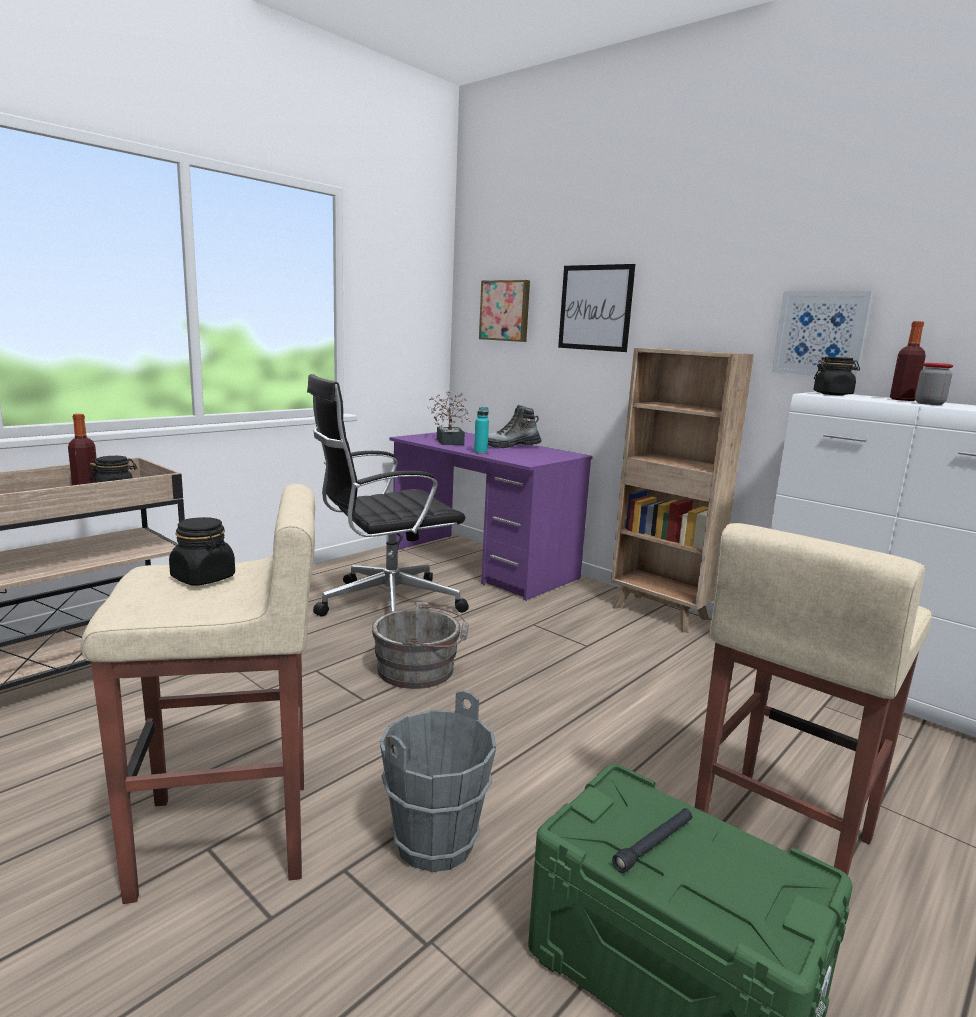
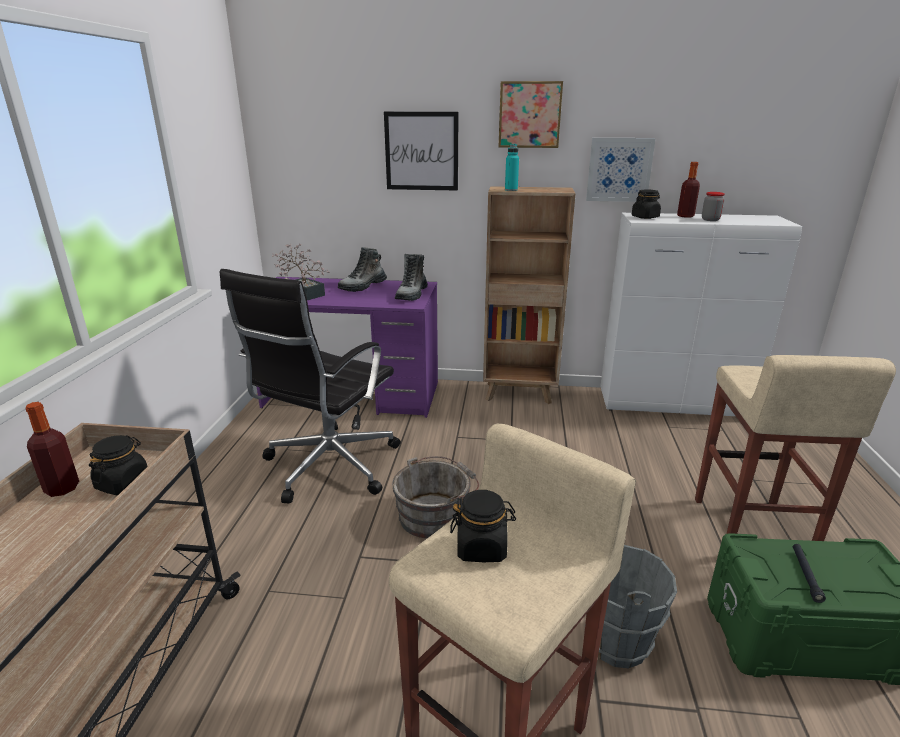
camera: 35 degrees left, 10 degrees up
turquoise bottle [474,407,489,454] -> turquoise bottle moved to [505,144,519,191]
picture [479,280,530,342] -> picture moved to [499,81,563,148]
none -> boot [395,254,428,301]

